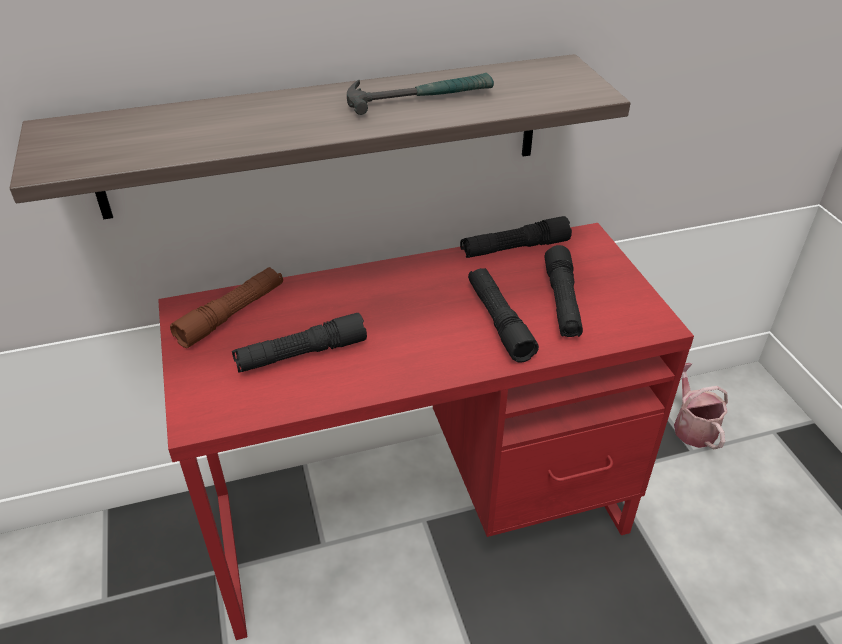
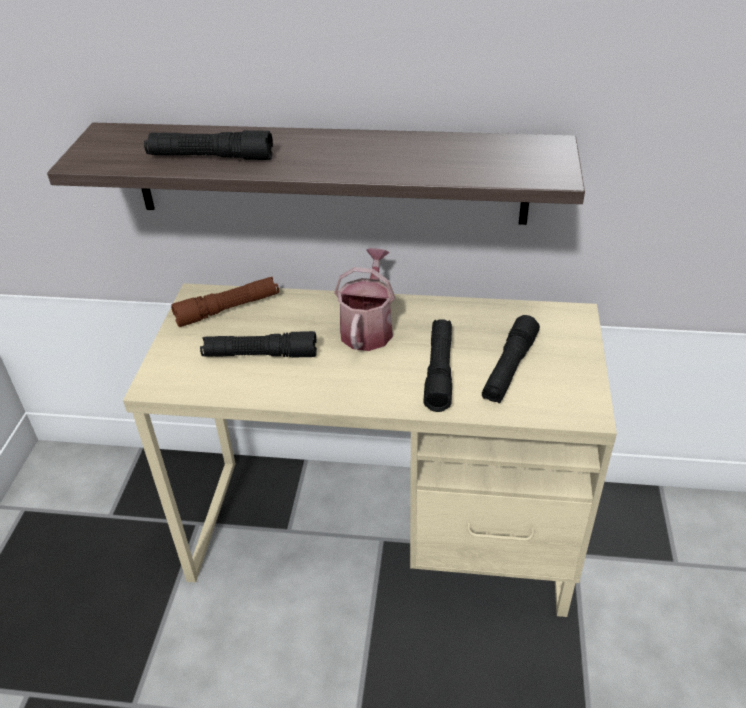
camera: 25 degrees right, 0 degrees up
red desk [158,223,694,640] -> beige desk [123,283,617,617]
hammer [347,73,494,115] -> none
black flashlight [460,216,572,258] -> black flashlight moved to [144,130,273,160]
watering can [674,363,728,449] -> watering can moved to [334,248,395,351]

